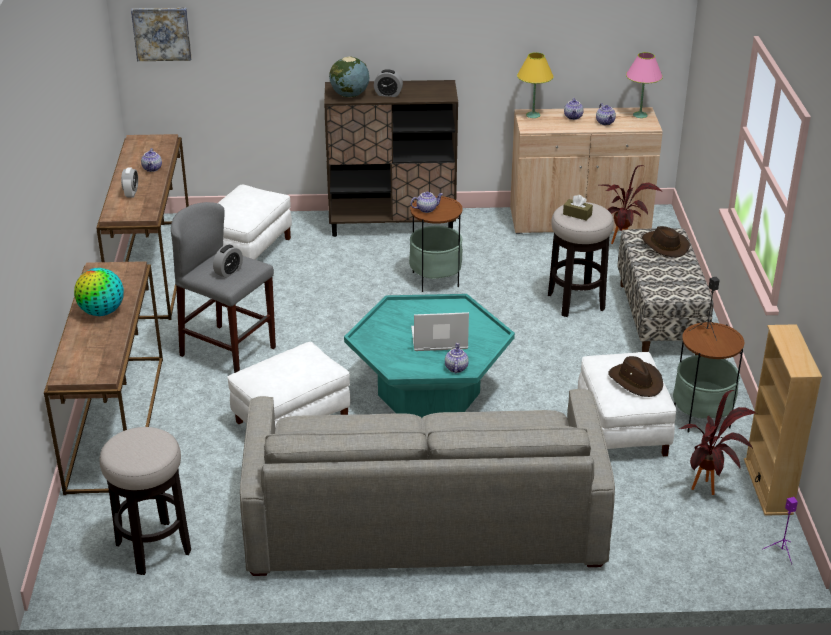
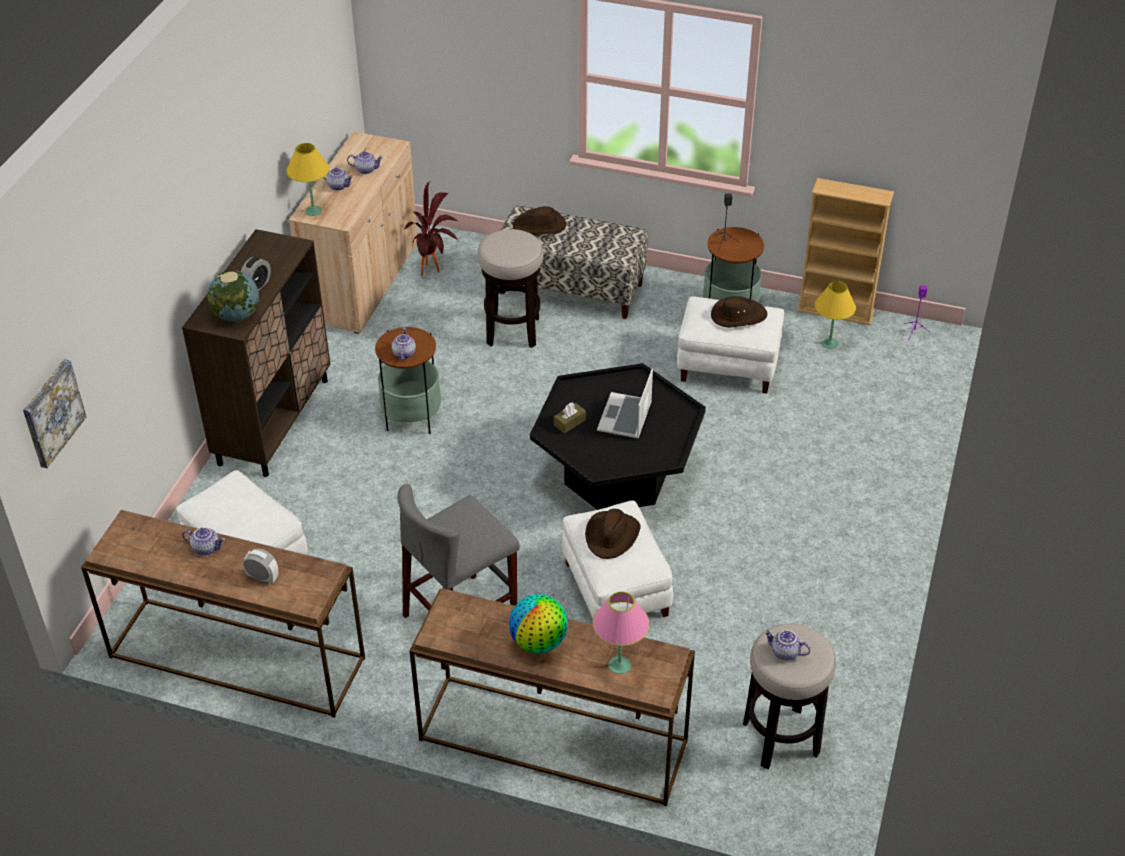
camera: 70 degrees left, 10 degrees up
alarm clock [213,245,243,278] -> none
grey sofa [240,389,615,576] -> none
turquoise coffee table [344,294,515,418] -> black coffee table [530,363,706,510]
teapot [445,343,469,374] -> teapot moved to [764,630,811,660]
brown tissue box [563,195,593,221] -> brown tissue box moved to [554,403,586,433]
pink table lamp [626,52,663,118] -> pink table lamp moved to [592,592,650,674]
potted plant [679,390,757,495] -> yellow table lamp [814,281,856,349]
none -> brown hat [585,509,641,559]

